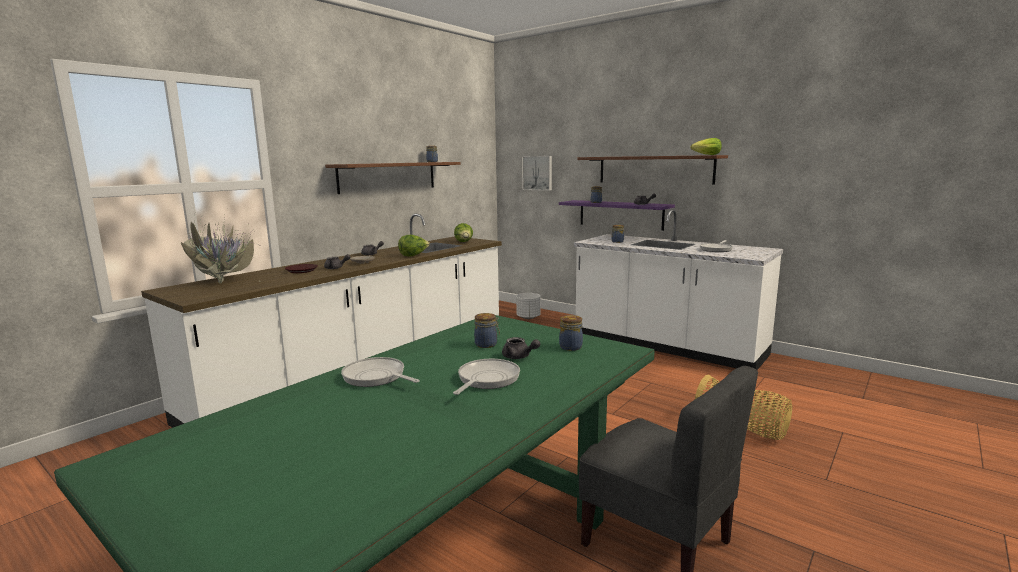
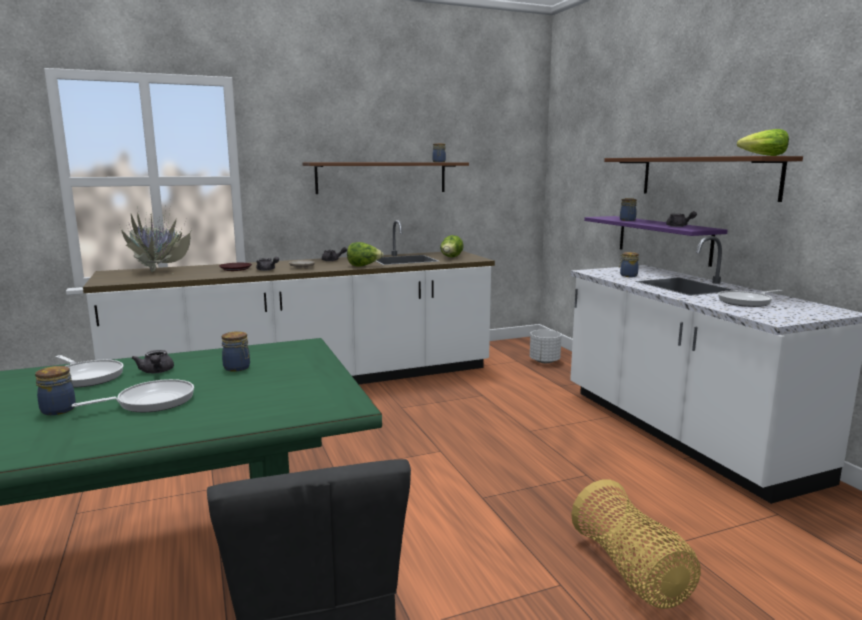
camera: 30 degrees right, 0 degrees up
frying pan [341,357,420,387] -> frying pan turned 150 degrees clockwise [56,355,124,387]
grey teapot [502,337,540,359] -> grey teapot moved to [132,350,174,373]
picture [522,156,552,191] -> none
jar [559,315,583,351] -> jar moved to [35,366,76,415]

